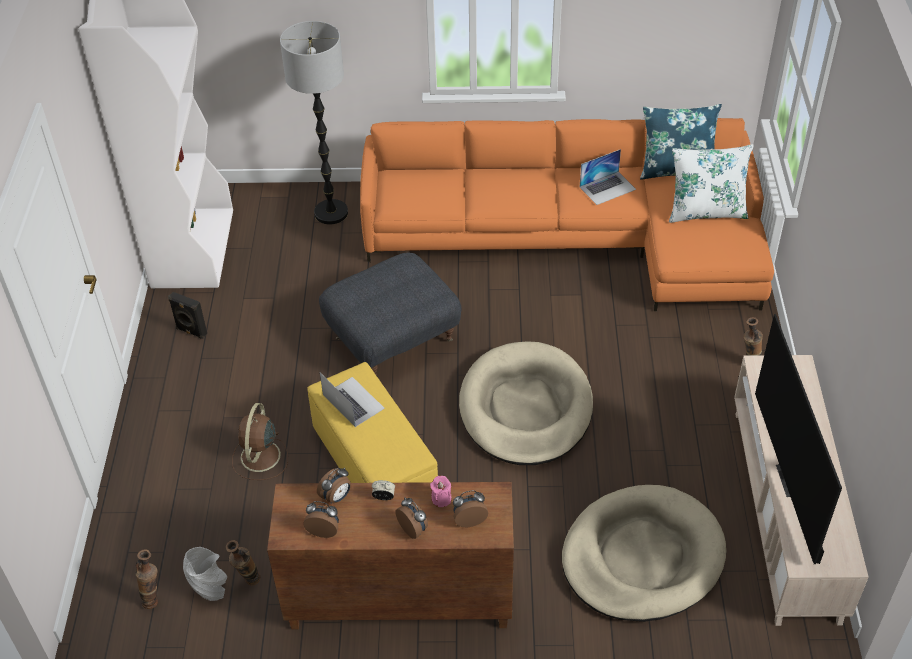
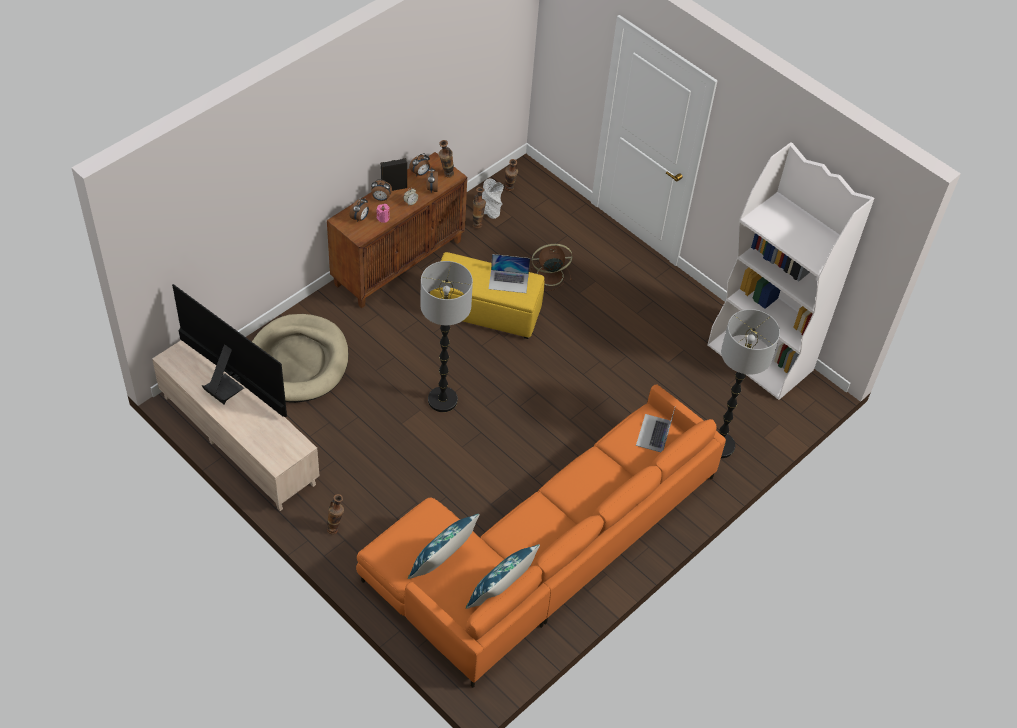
camera: 130 degrees right, 5 degrees up
black speaker [168,292,207,339] -> black speaker moved to [380,158,407,191]
brown fan [232,403,288,480] -> brown fan turned 60 degrees counterclockwise [530,244,572,291]
grey ottoman [319,252,462,376] -> none
beige dog bed [459,341,593,465] -> floor lamp [420,261,473,412]
laptop [580,149,636,205] -> laptop moved to [636,408,675,452]
white pillow [669,144,754,223] -> blue pillow [408,514,480,579]
none -> vase [439,140,454,178]

